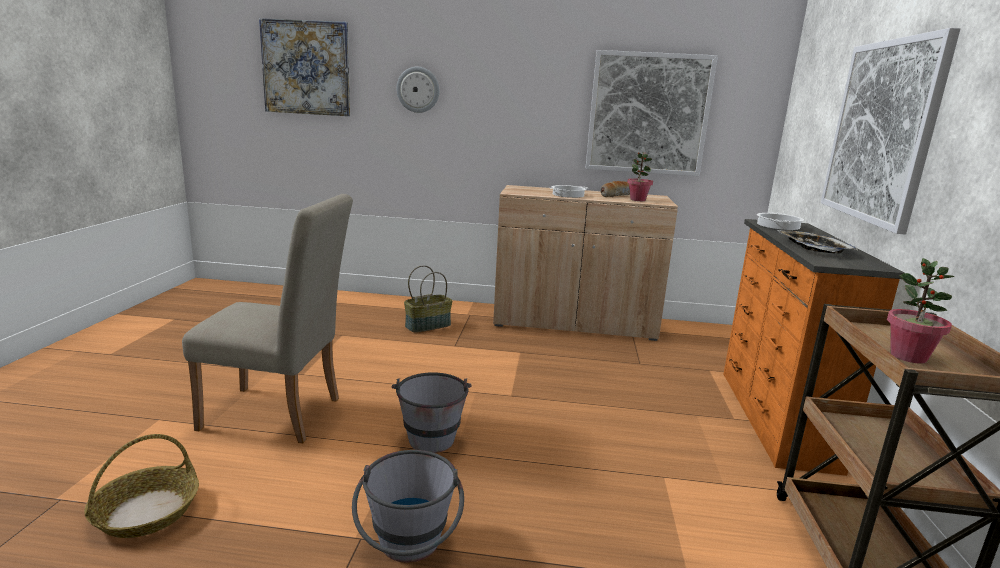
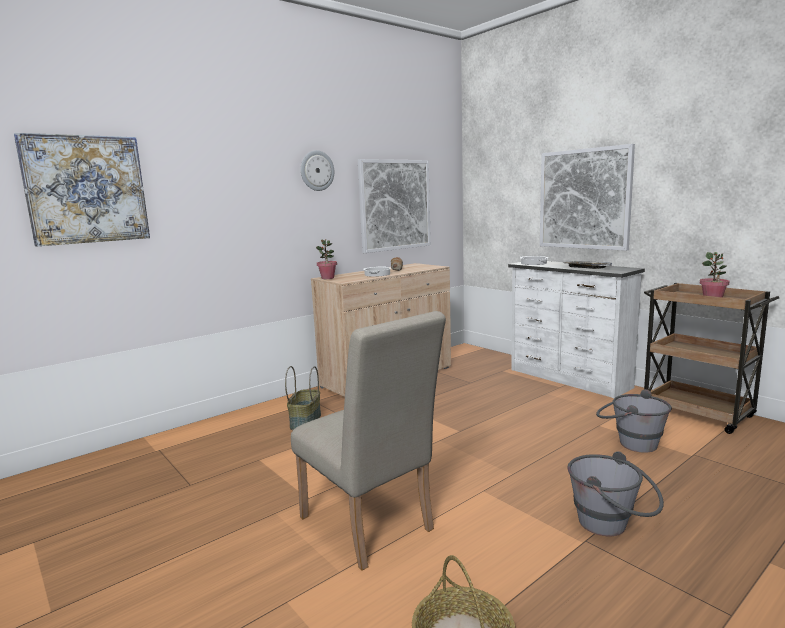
camera: 45 degrees left, 5 degrees down
beige chair [182,194,353,443] -> beige chair turned 90 degrees clockwise [291,311,446,571]
grey bucket [391,372,472,453] -> grey bucket moved to [596,389,672,453]
wall clock [396,67,439,113] -> wall clock moved to [301,150,334,191]
potted plant [627,152,653,201] -> potted plant moved to [316,239,337,279]
orange dresser [723,219,905,476] -> white dresser [508,261,645,398]

